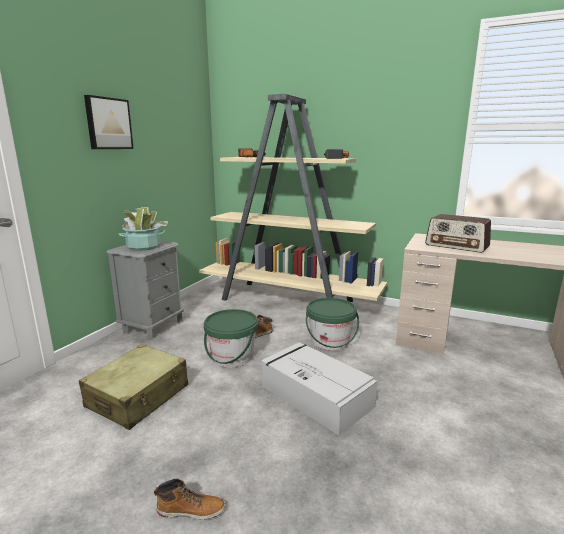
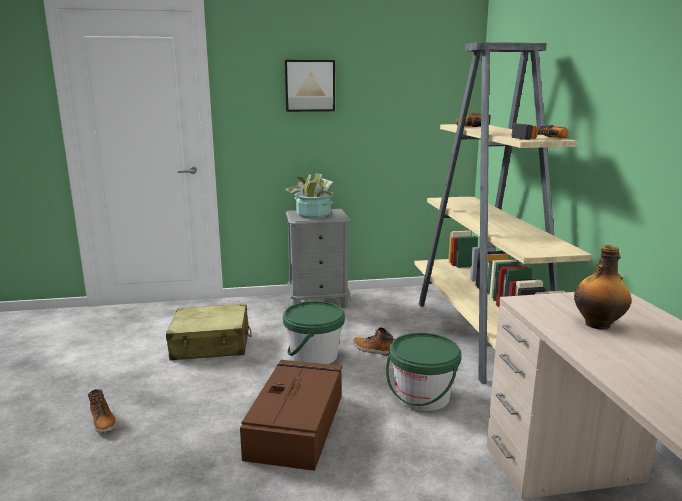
camera: 55 degrees right, 0 degrees up
grey storage box [261,342,377,435] -> brown storage box [240,360,342,471]
radio [425,214,491,253] -> bottle [574,245,631,329]

